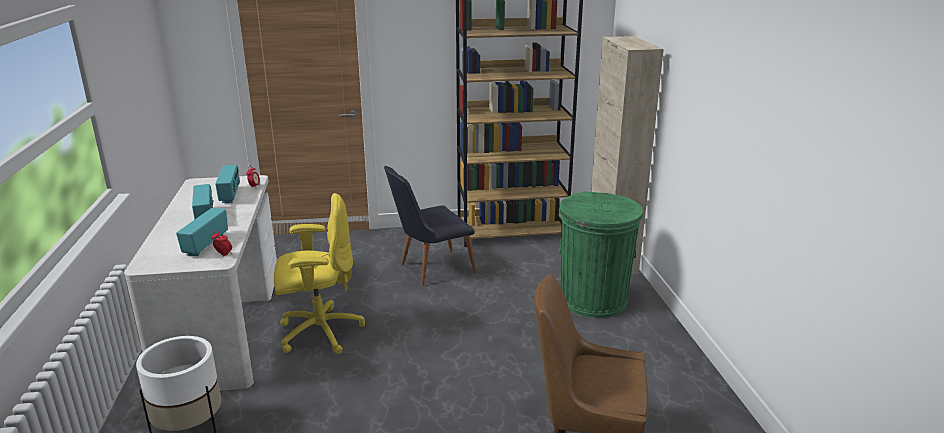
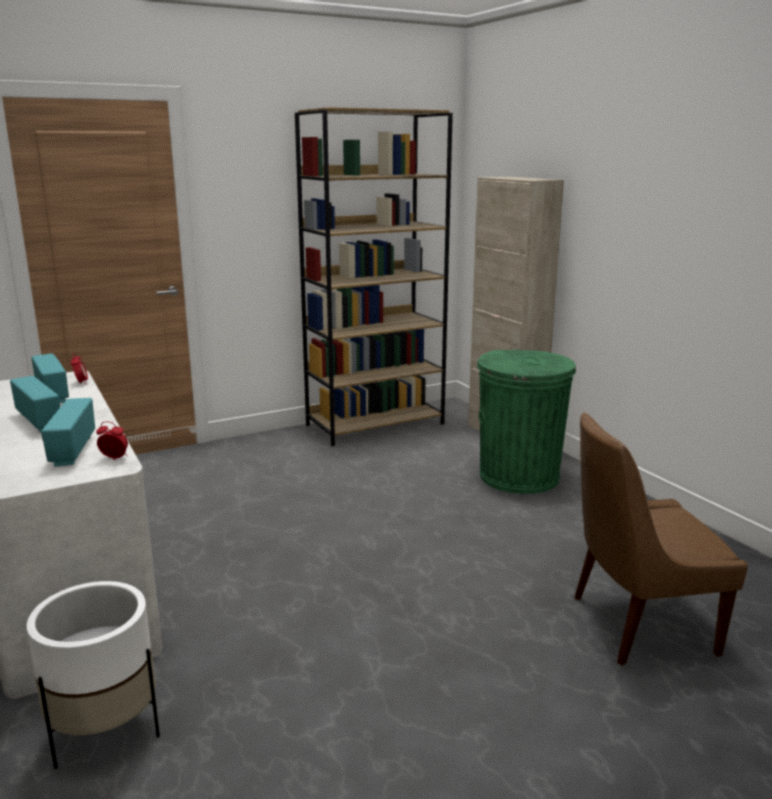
camera: 20 degrees left, 5 degrees down
yellow office chair [274,193,365,354] -> none
black chair [384,166,477,286] -> none

